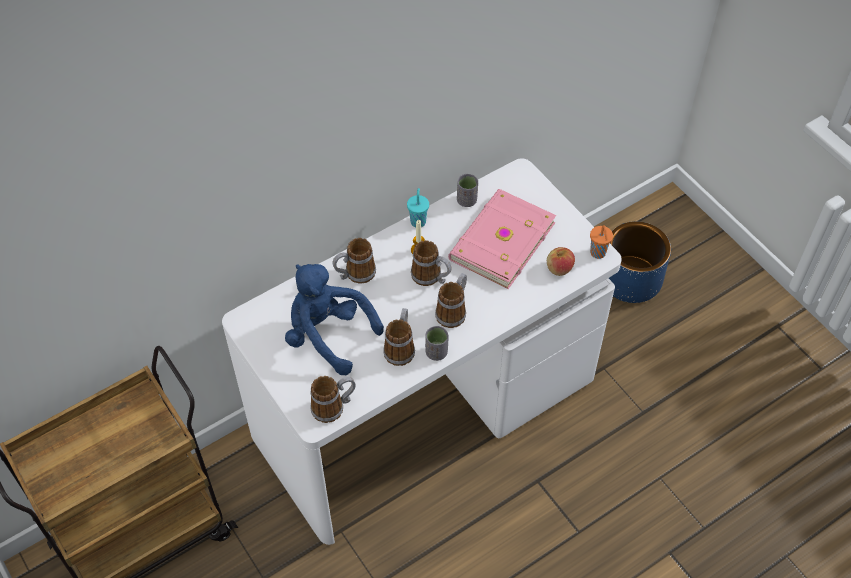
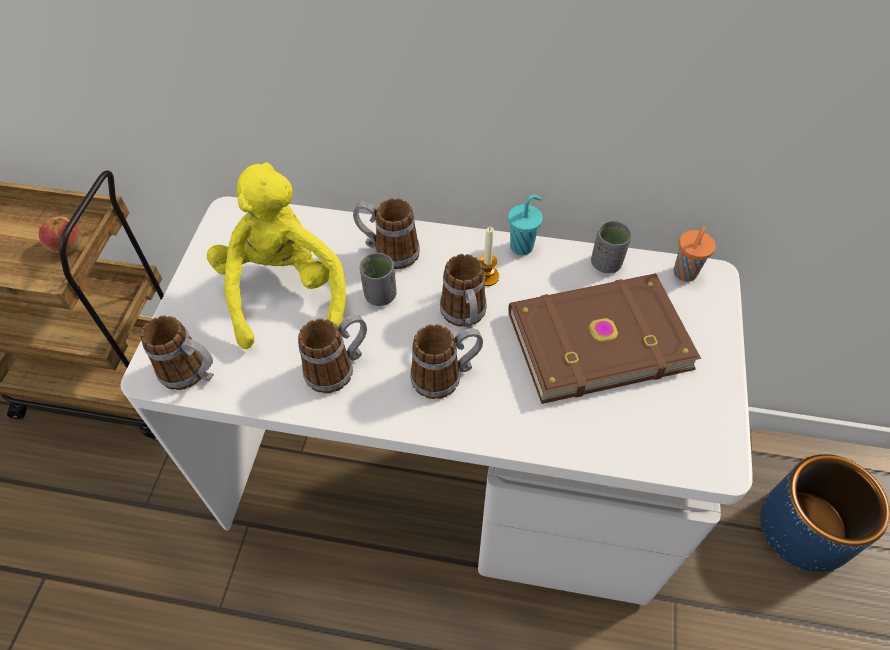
camera: 45 degrees right, 0 degrees up
blue plush toy [285,264,384,375] -> yellow plush toy [207,162,346,349]
grey cup [425,326,448,361] -> grey cup moved to [360,253,397,306]
pink book [448,189,556,289] -> brown book [508,273,701,404]
apple [547,247,575,276] -> apple moved to [39,216,81,253]
orange cup [590,225,613,259] -> orange cup moved to [674,227,716,282]

